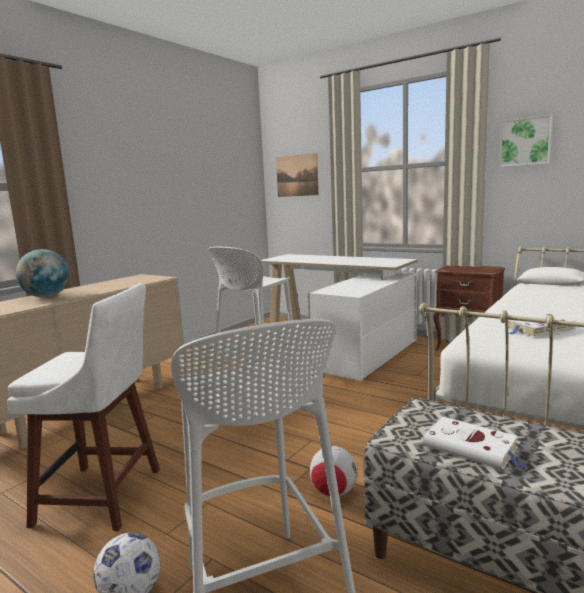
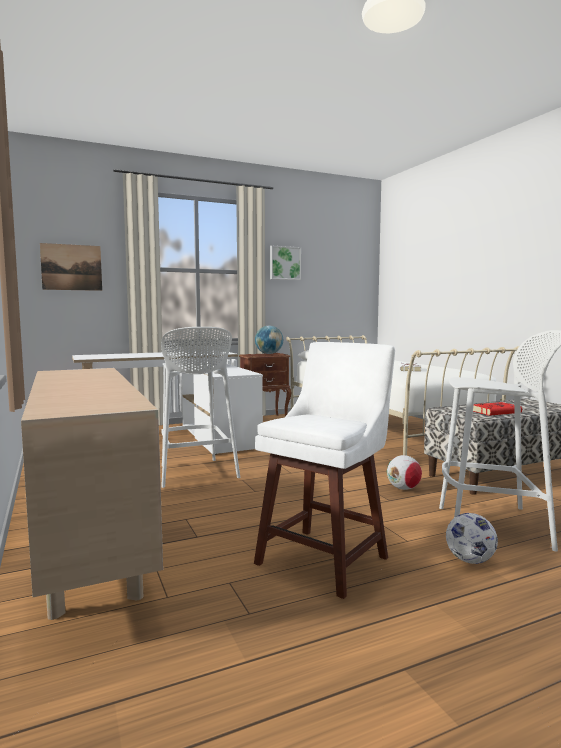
camera: 60 degrees left, 5 degrees down
globe [16,249,70,297] -> globe moved to [255,325,283,354]
white book [423,417,527,470] -> red book [473,402,522,416]

